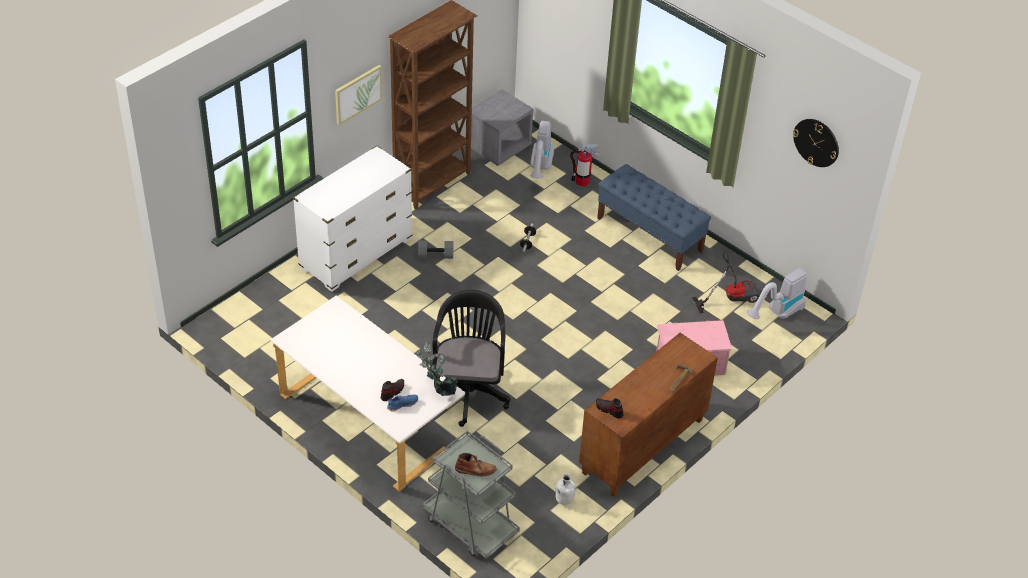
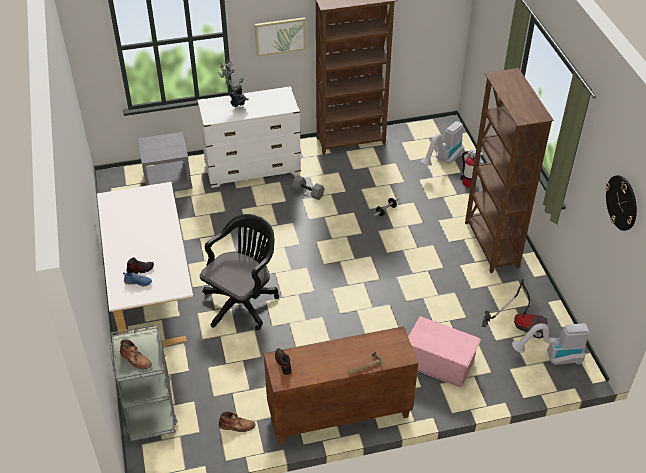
camera: 35 degrees right, 0 degrees up
potted plant [417,342,458,396] -> potted plant moved to [218,61,249,107]
grey nightstand [471,89,533,166] -> grey nightstand moved to [138,132,192,192]
white bottle [555,474,575,505] -> brown boot [219,411,256,432]
blue bench [597,164,711,271] -> brown bookcase [465,68,554,273]

